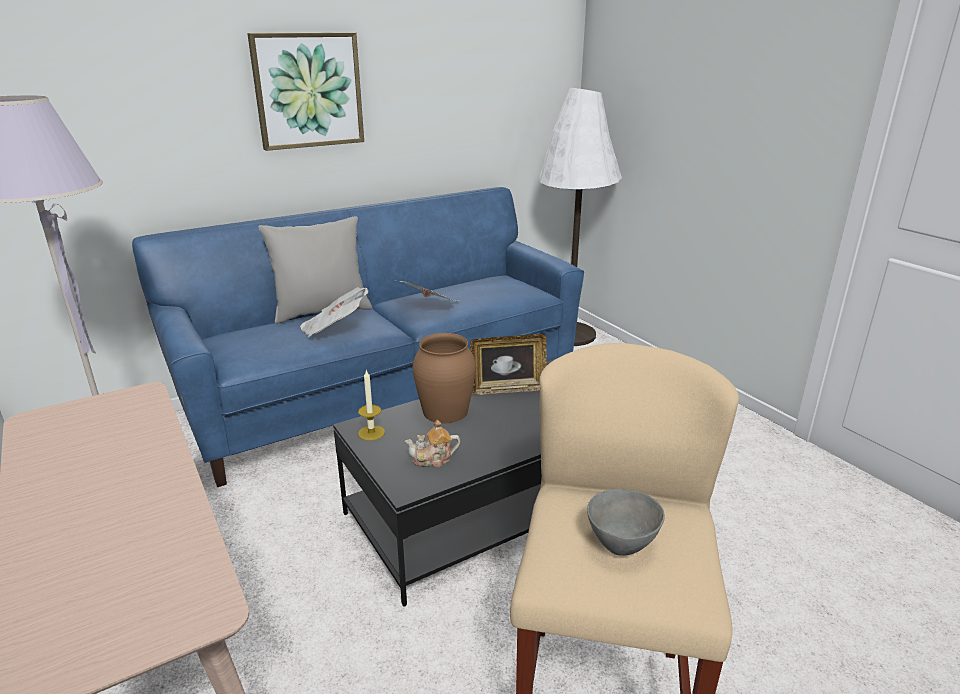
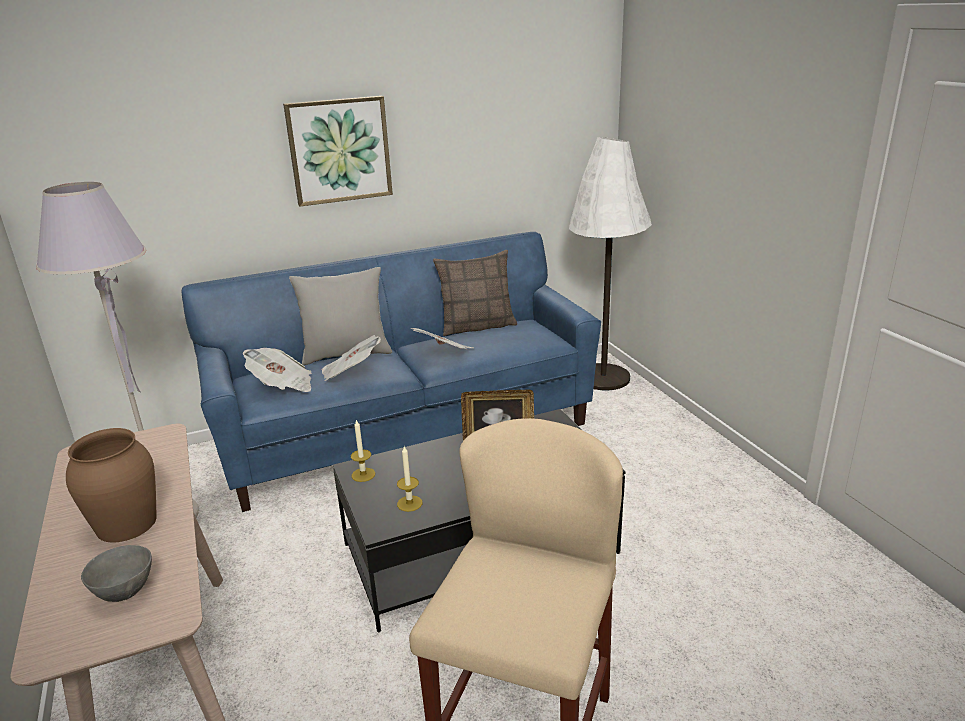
camera: 10 degrees right, 0 degrees up
teapot [405,420,460,467] -> candle [397,446,422,512]
brown vase [413,333,476,423] -> brown vase moved to [66,428,157,542]
grey bowl [587,489,665,556] -> grey bowl moved to [81,545,152,602]
none -> newspaper [243,348,312,392]
none -> pillow [433,250,517,336]

